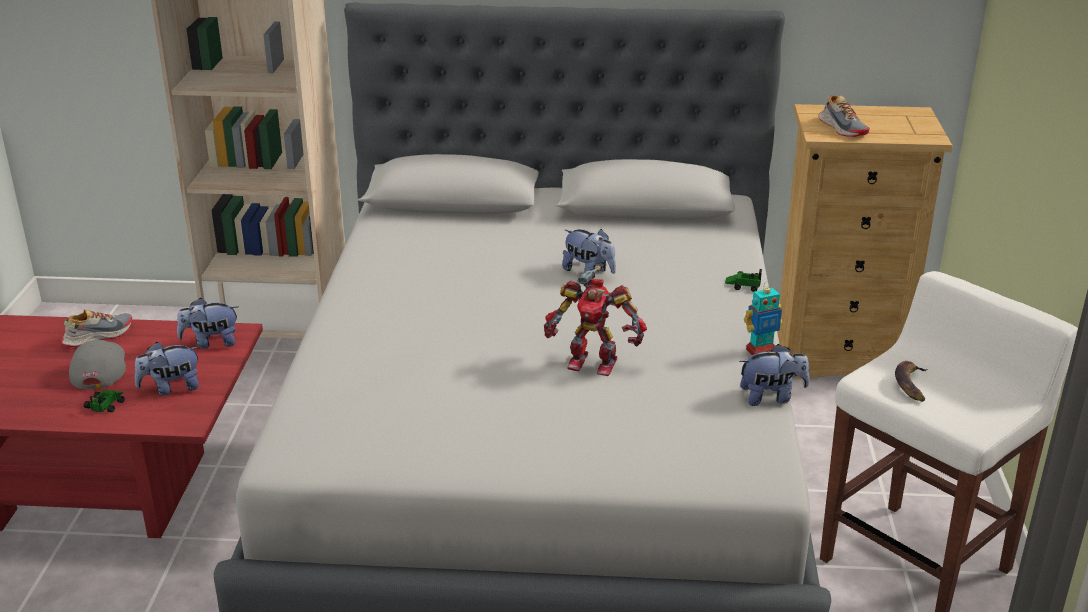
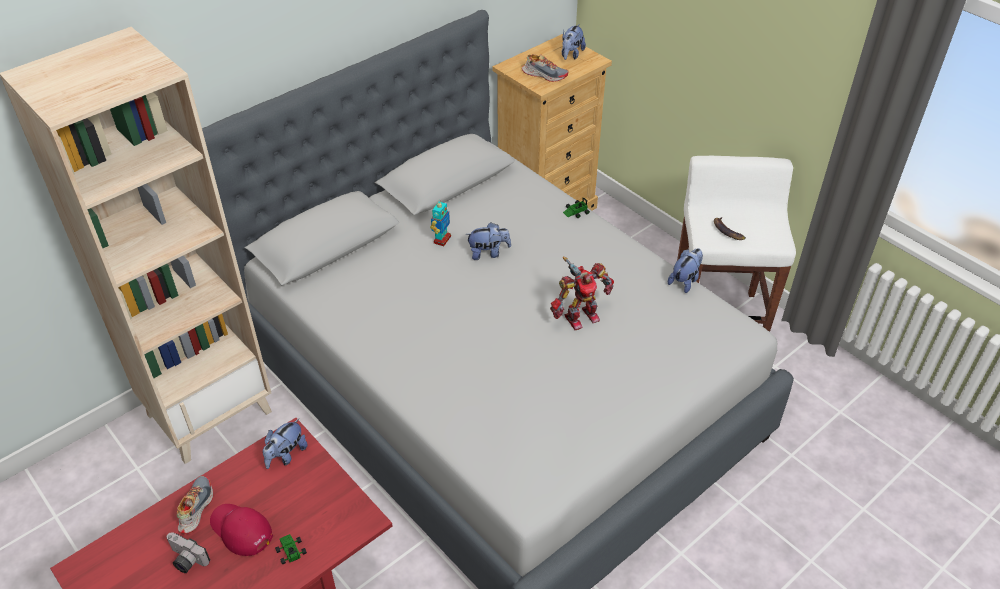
camera: 45 degrees left, 15 degrees up
grey cap [69,340,126,389] -> red cap [210,504,273,556]
plush toy [135,342,200,396] -> plush toy moved to [562,24,586,60]
toy robot [744,281,783,355] -> toy robot moved to [430,199,451,246]
none -> camera [167,532,210,573]

